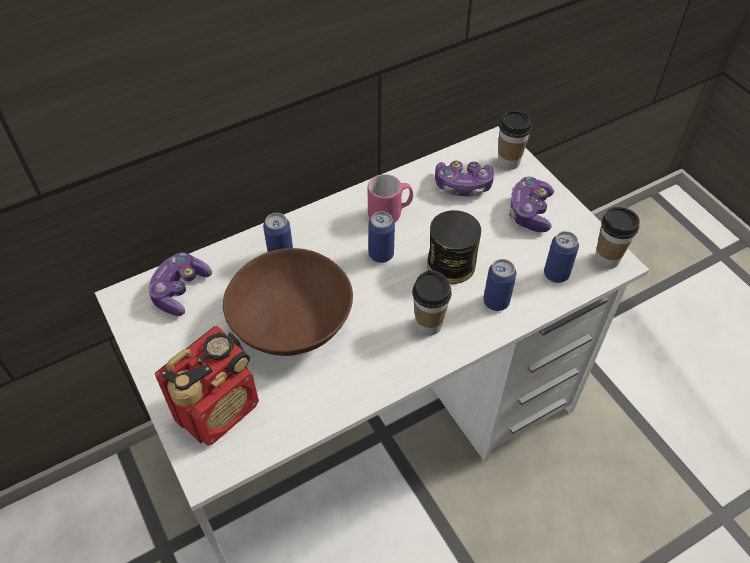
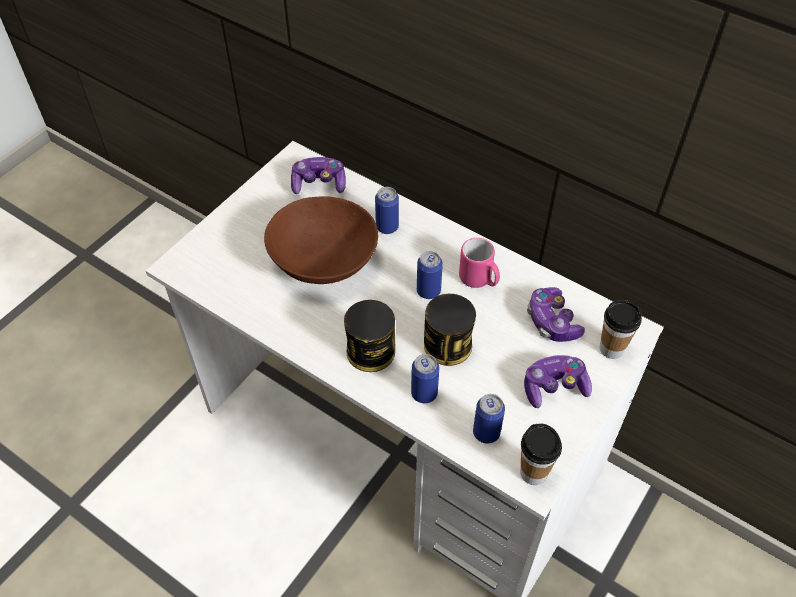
camera: 65 degrees right, 0 degrees up
radio [155,326,259,446] -> none
cup [412,271,452,336] -> can [344,300,395,372]

